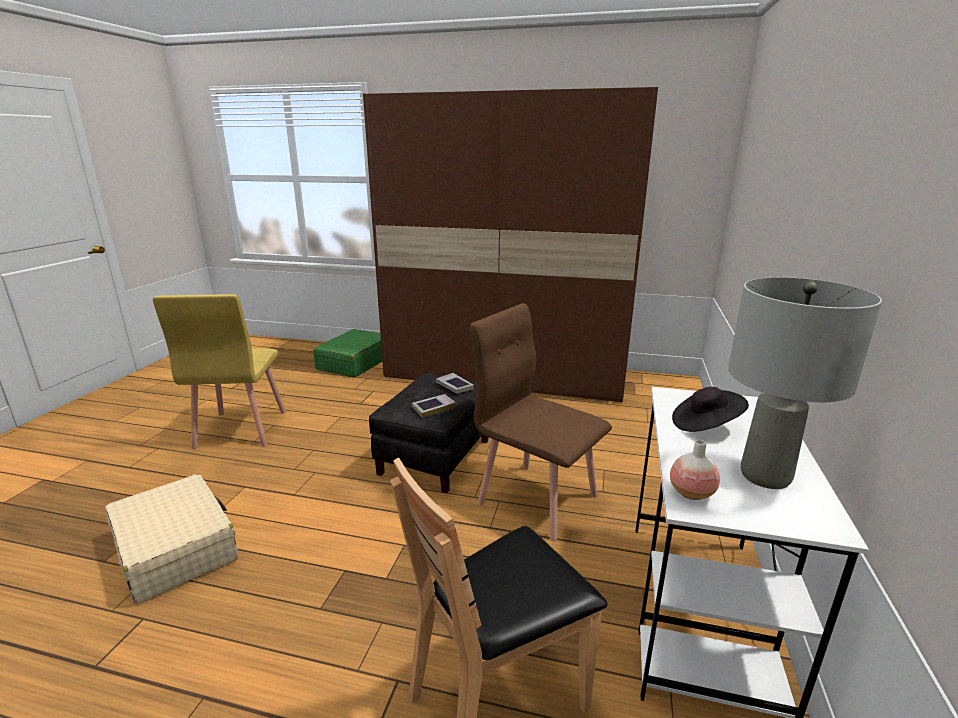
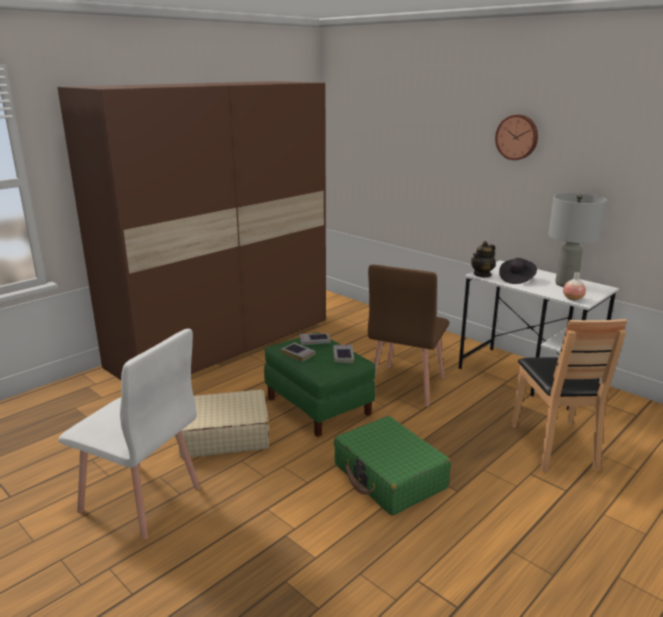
camera: 60 degrees left, 0 degrees up
beige suitcase [105,474,238,603] -> beige suitcase moved to [179,389,269,458]
yellow chair [153,294,286,449] -> white chair [58,329,201,540]
green suitcase [313,329,382,378] -> green suitcase moved to [334,416,451,516]
black ottoman [369,373,488,493] -> green ottoman [264,332,375,437]
brown chair [470,303,612,541] -> brown chair turned 45 degrees counterclockwise [368,265,449,407]
none -> book [281,342,316,362]
none -> teapot [471,241,496,278]
none -> wall clock [495,115,538,160]

